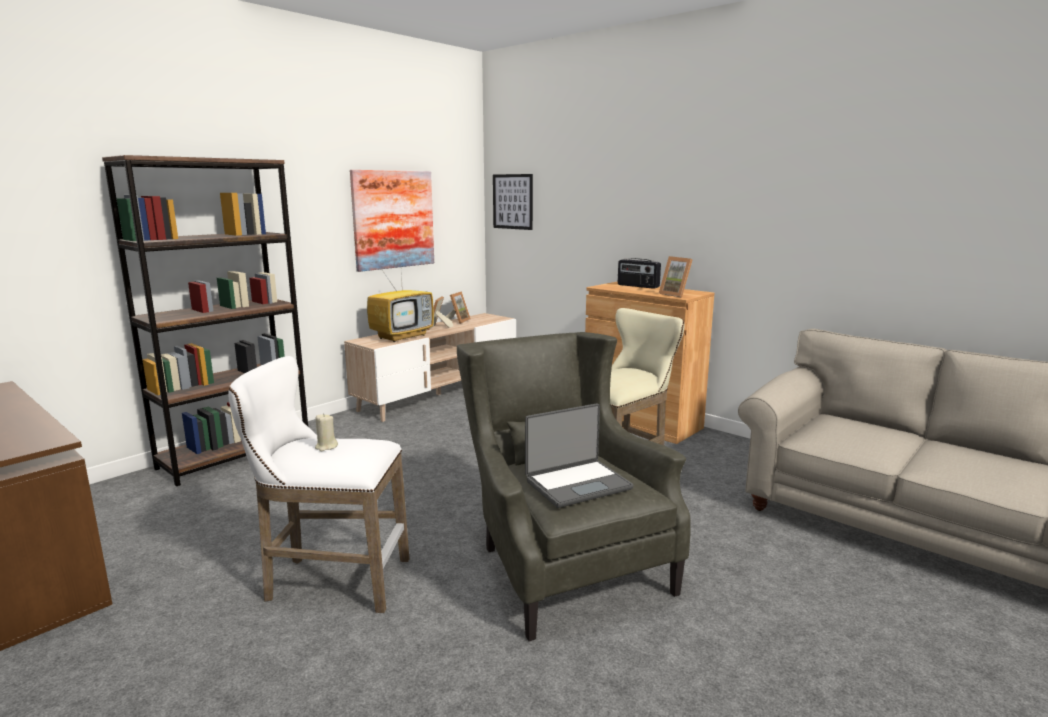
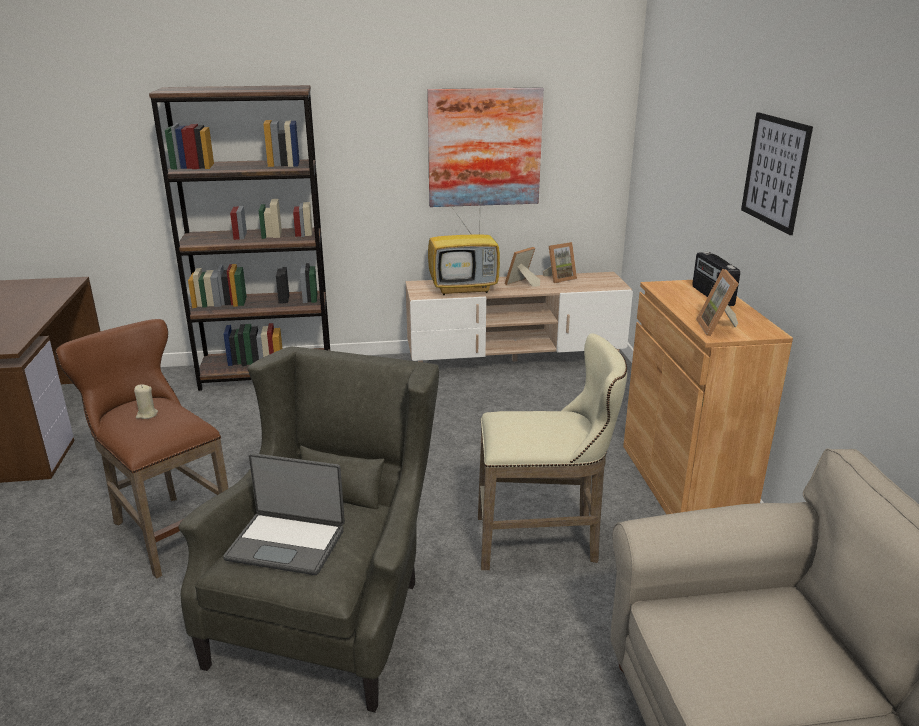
camera: 40 degrees right, 10 degrees up
white stool [229,356,409,613] -> brown stool [55,319,229,579]
picture [493,174,533,230] -> picture moved to [741,112,813,235]

